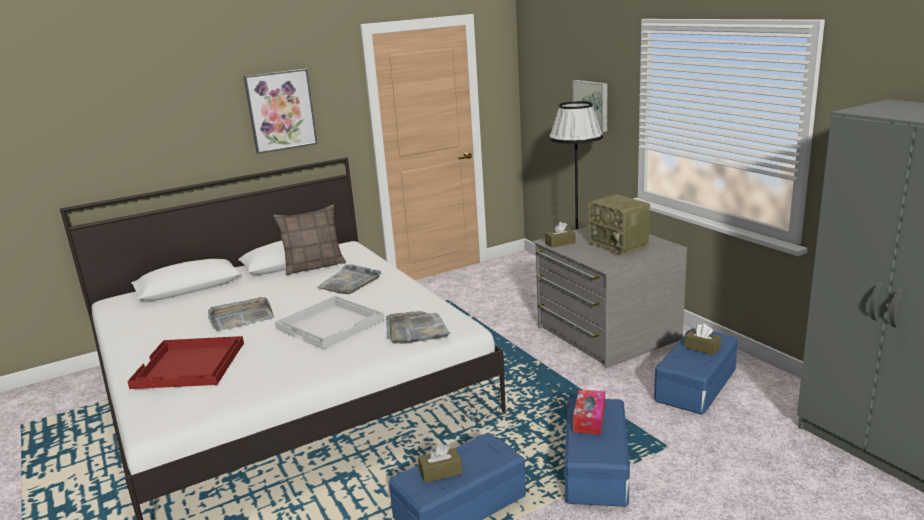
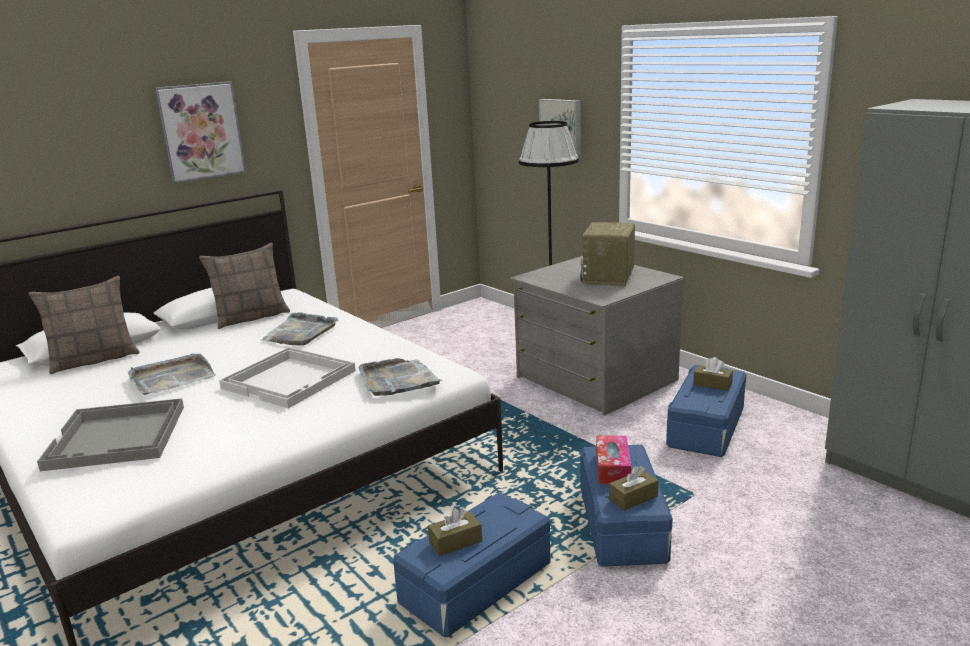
camera: 10 degrees left, 0 degrees up
red tray [127,336,244,389] -> grey tray [37,398,184,471]
brown tissue box [545,222,575,248] -> brown tissue box moved to [609,466,659,511]
radio [588,194,650,256] -> radio turned 60 degrees clockwise [580,222,635,286]
none -> pillow [28,276,140,374]

